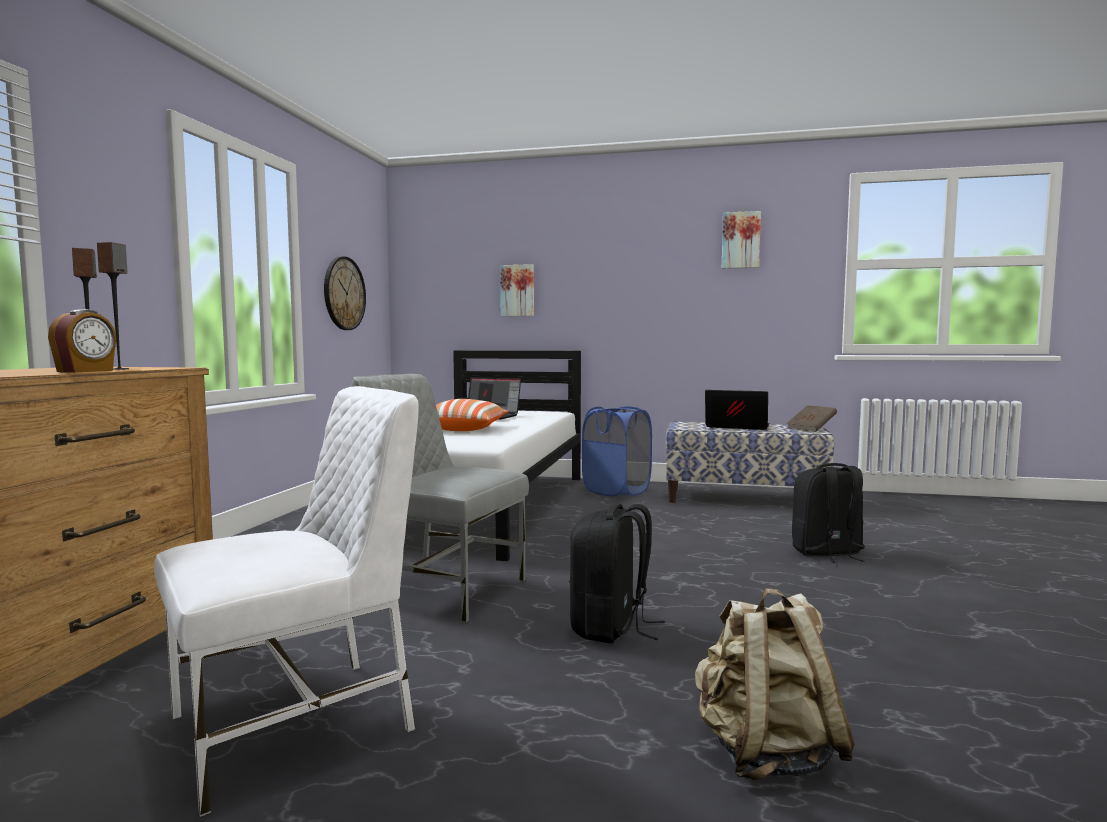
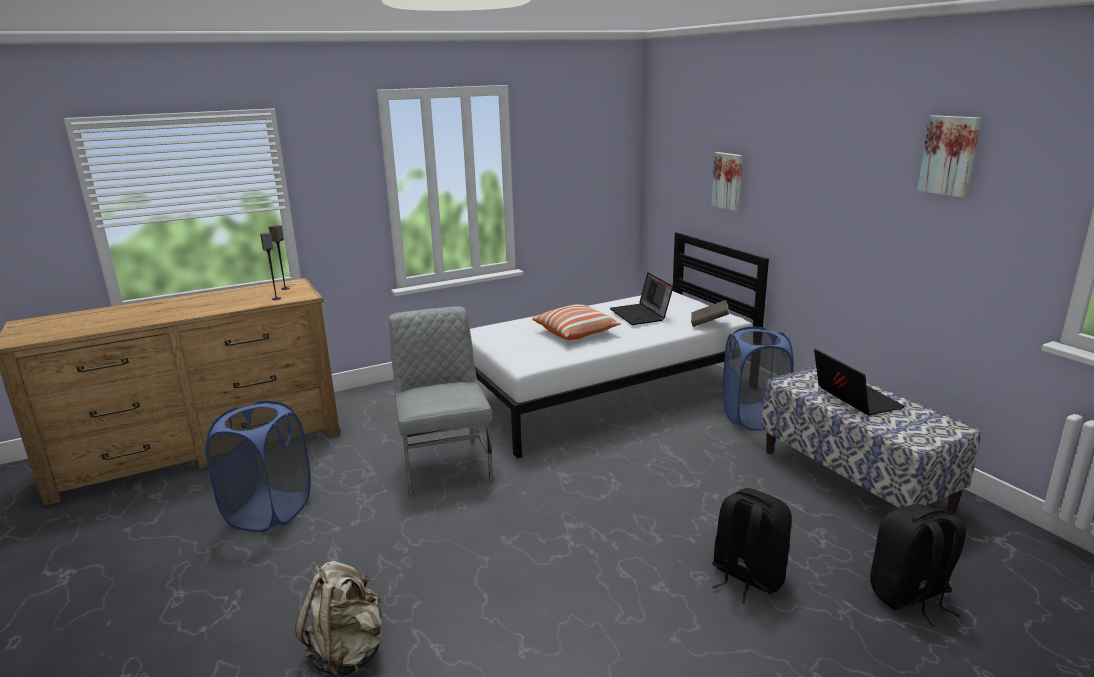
camera: 50 degrees right, 15 degrees up
alarm clock [48,309,116,372] -> none
white chair [154,386,419,817] -> blue laundry basket [206,401,311,532]
wall clock [324,256,366,330] -> none
black backpack [569,504,665,644] -> black backpack moved to [870,504,966,627]
brown book [787,405,837,432] -> brown book moved to [691,300,729,327]

